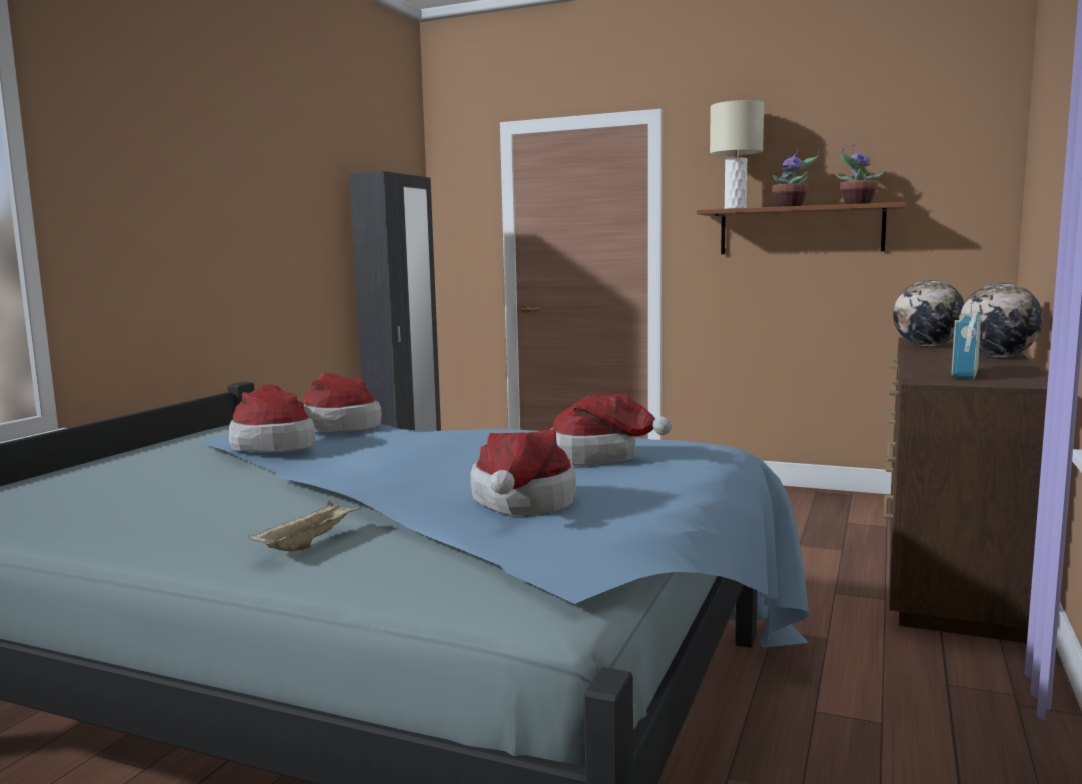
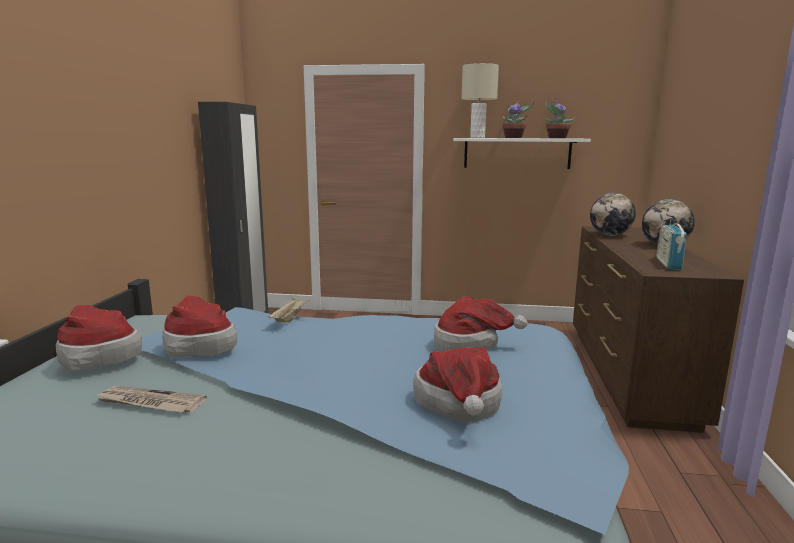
camera: 15 degrees left, 5 degrees up
beige tray [248,501,361,551] -> beige tray moved to [268,298,310,322]
hat [304,373,382,433] -> hat moved to [56,305,142,370]
brown shelf [697,202,906,254] -> white shelf [453,138,591,169]
none -> newspaper [96,386,207,413]

